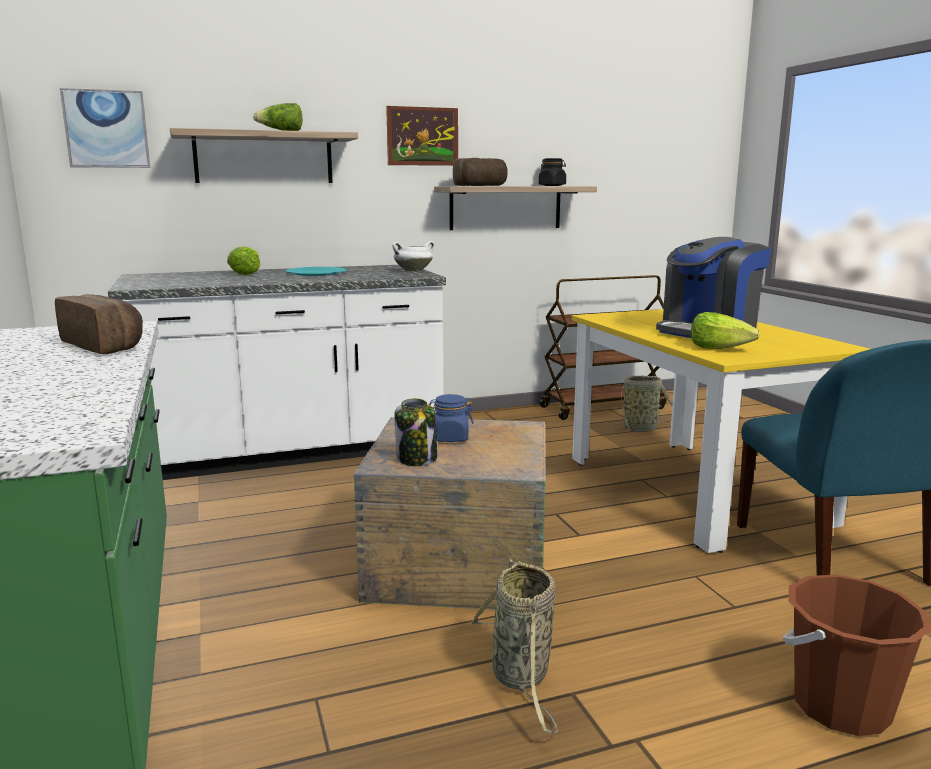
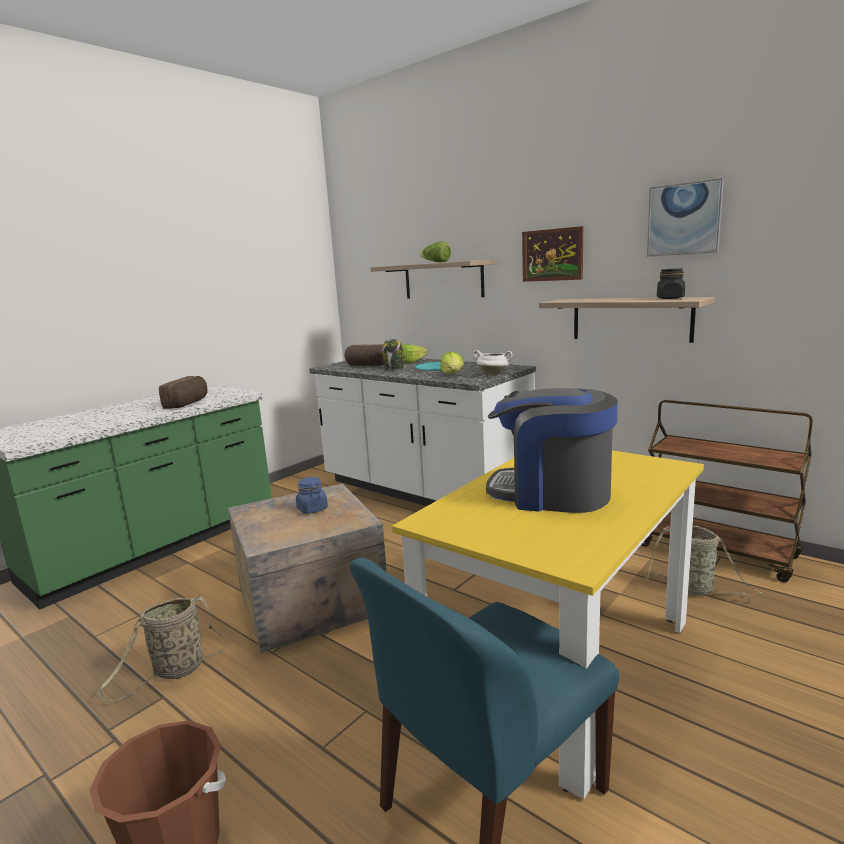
camera: 60 degrees right, 0 degrees up
picture [60,88,150,168] -> picture moved to [647,178,724,257]
jar [395,398,437,466] -> jar moved to [381,339,405,371]
bread [453,158,508,186] -> bread moved to [344,344,384,366]
lettuce [691,312,760,349] -> lettuce moved to [440,352,464,374]

